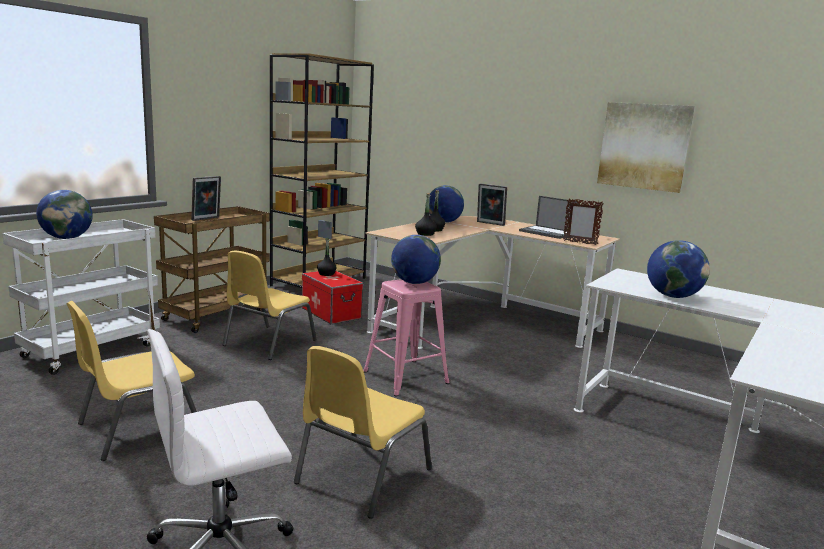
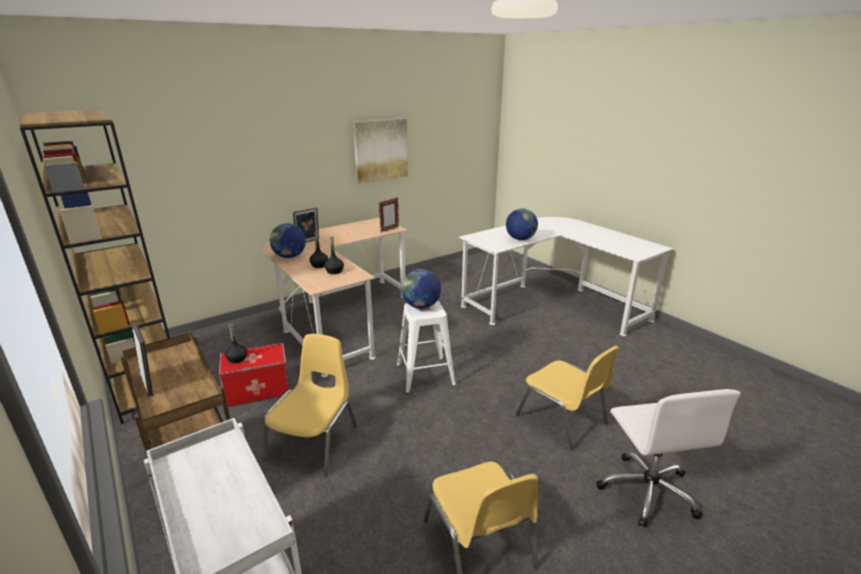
camera: 70 degrees left, 10 degrees up
globe [36,190,93,239] -> none
yellow chair [223,251,316,360] -> yellow chair turned 120 degrees counterclockwise [263,334,357,477]
pink stool [363,279,450,397] -> white stool [397,300,456,394]
laptop [519,196,578,239] -> none

